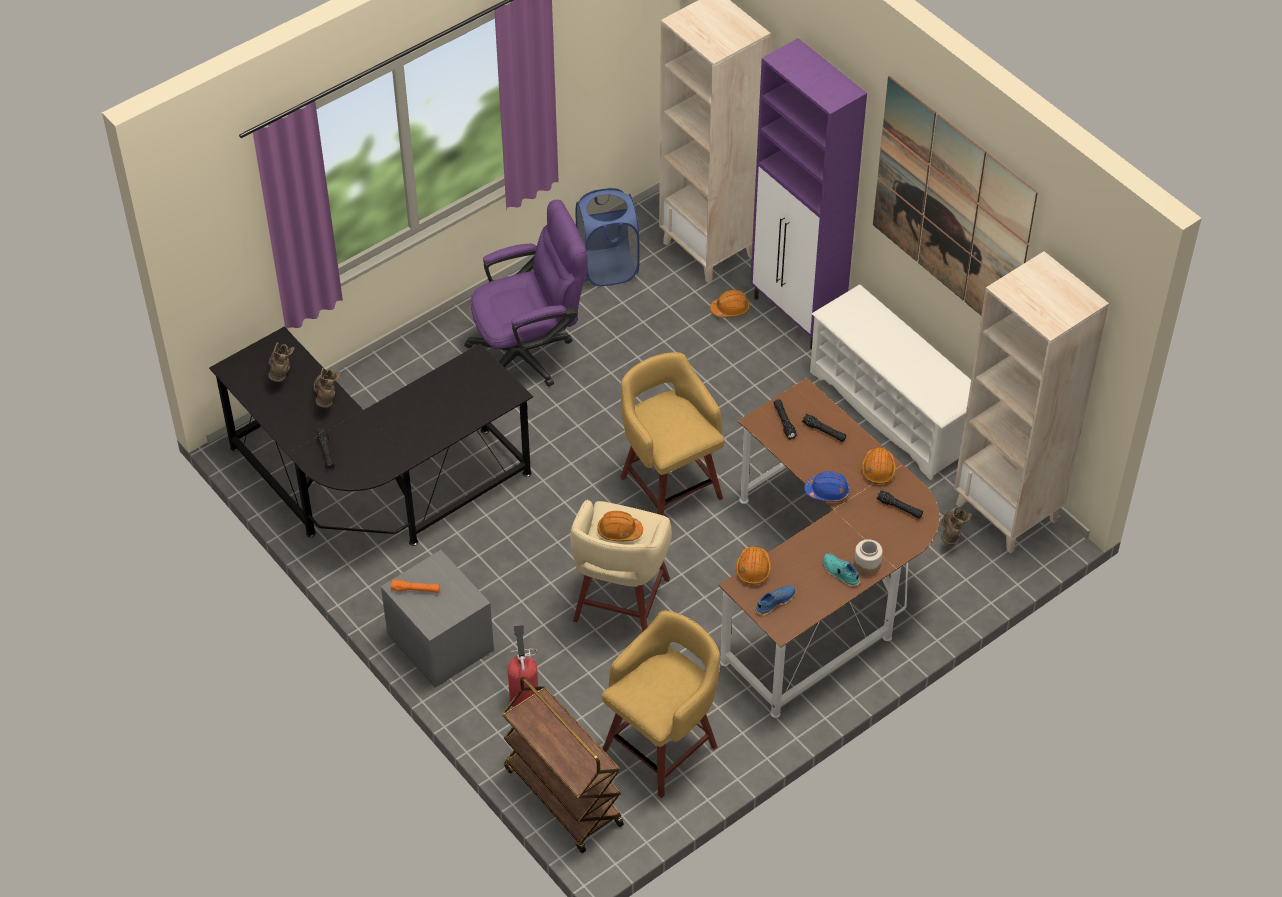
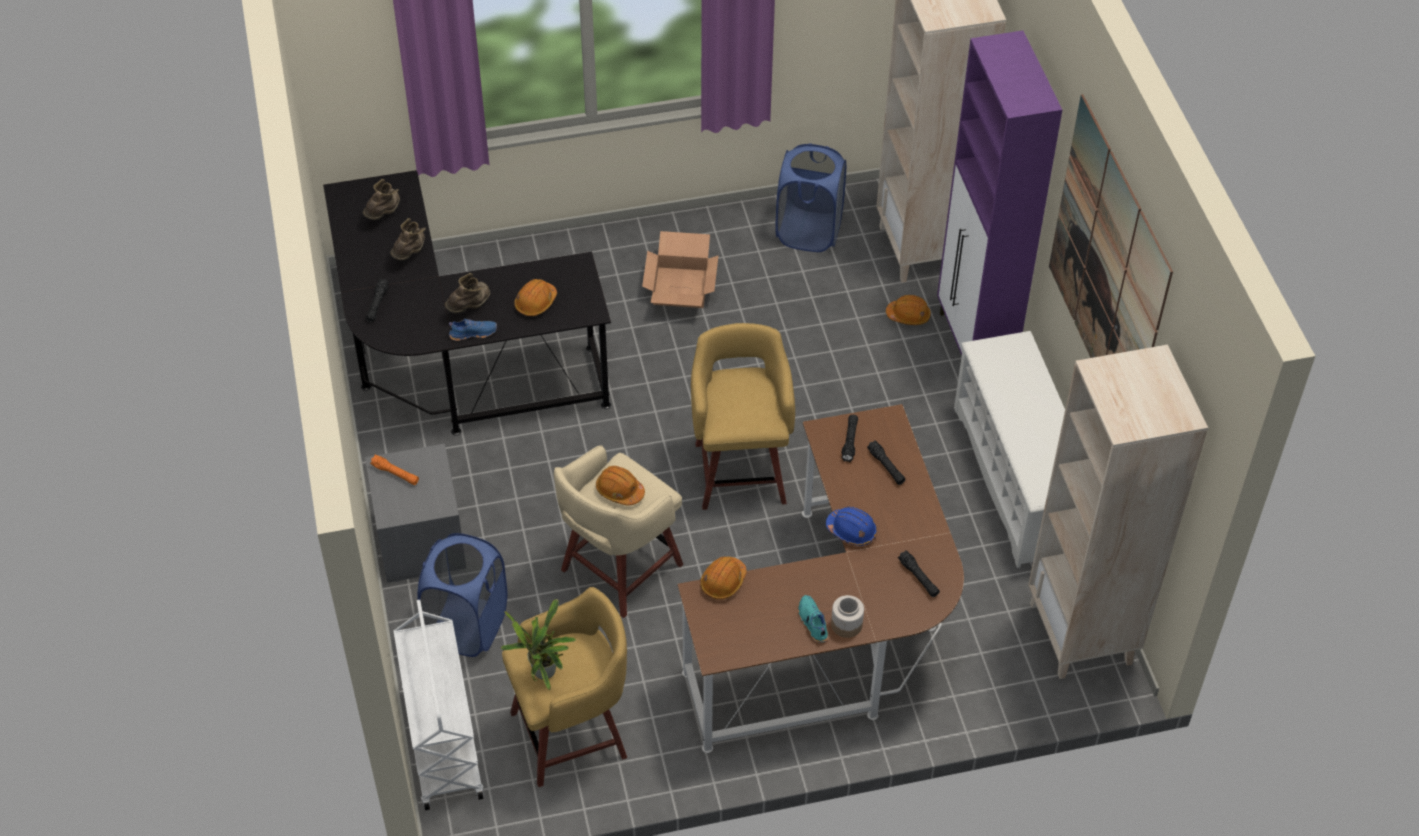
camera: 25 degrees right, 0 degrees up
purple office chair [464,200,588,387] -> cardboard box [642,231,719,308]
brown cart [502,677,624,853] -> white cart [393,600,484,810]
fire extinguisher [507,625,539,707] -> blue laundry basket [417,533,507,657]
blue shoe [755,585,795,616] -> blue shoe moved to [449,319,497,341]
orange hard hat [862,447,896,484] -> orange hard hat moved to [515,279,557,316]
brown boot [941,507,972,545] -> brown boot moved to [445,273,490,313]
none -> potted plant [501,599,576,691]

